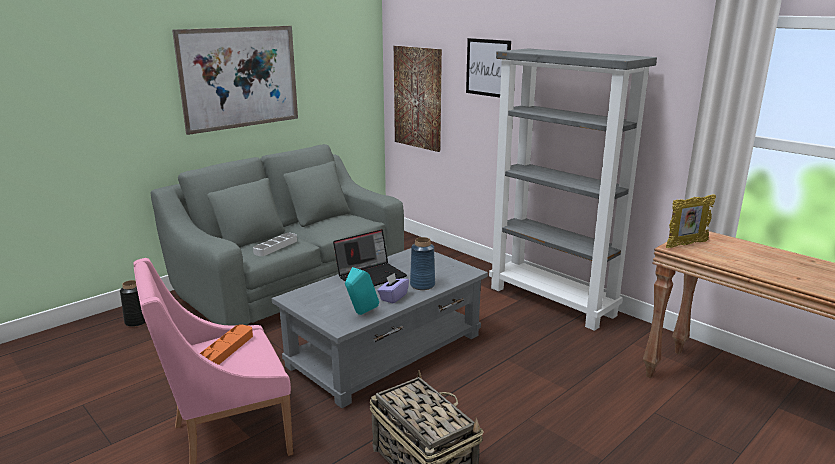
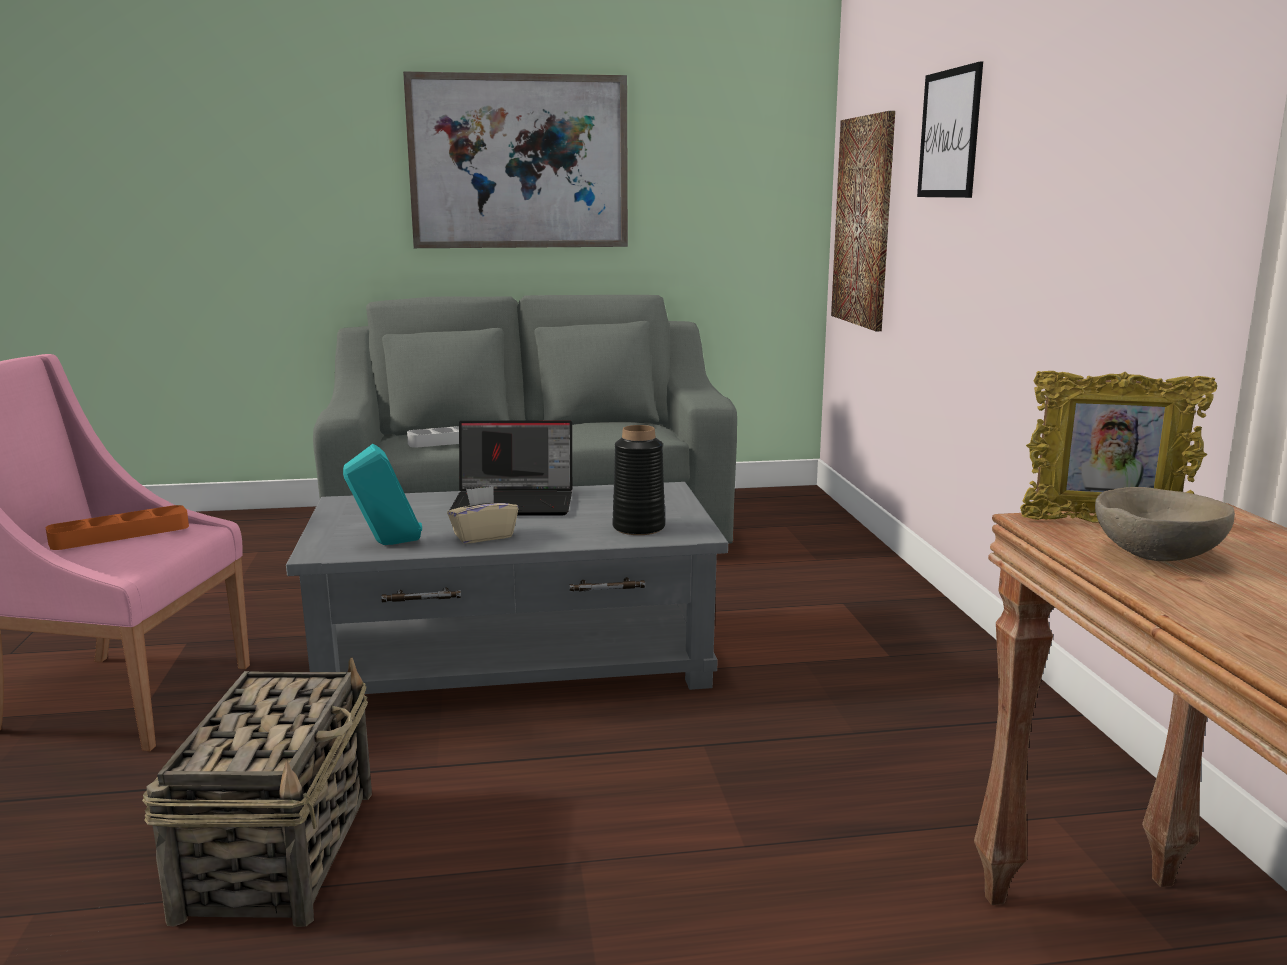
camera: 35 degrees right, 5 degrees down
black vase [120,280,146,327] -> black vase moved to [612,425,665,535]
purple tissue box [377,273,409,303] -> beige tissue box [447,486,518,544]
blue vase [410,237,435,290] -> none
grey bookcase [489,48,657,331] -> none
none -> beige bowl [1095,487,1235,561]

